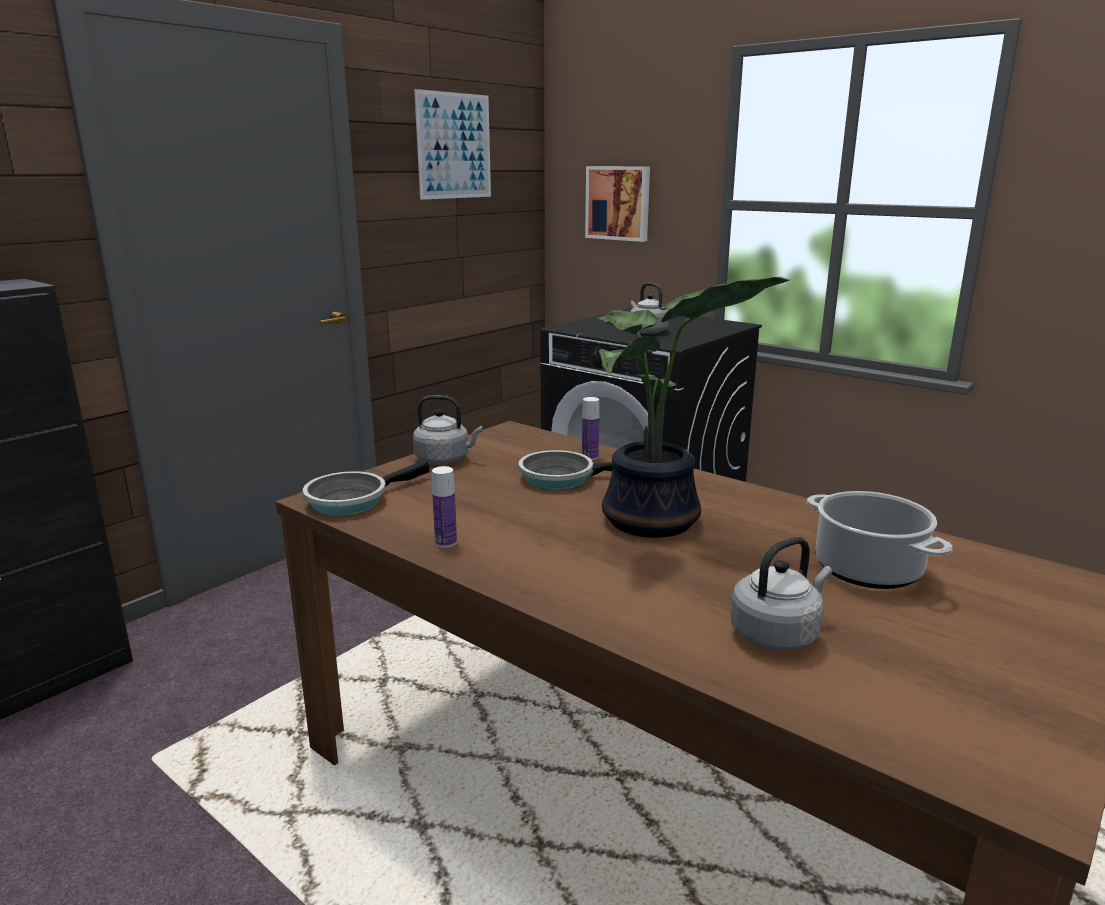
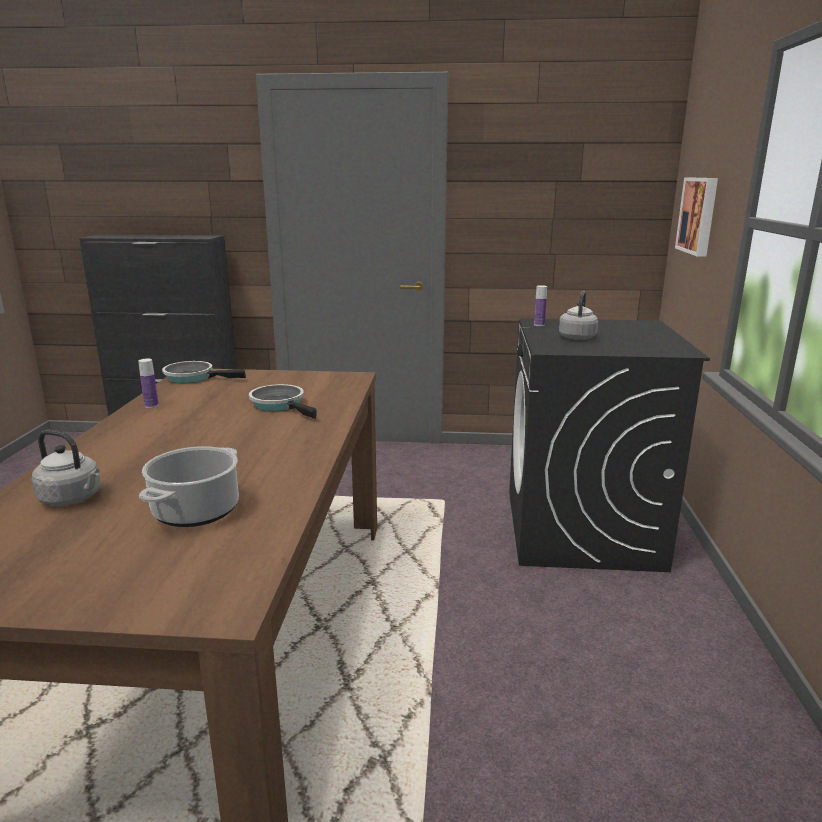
camera: 55 degrees right, 0 degrees up
grey kettle [413,395,482,464] -> none
picture [414,89,491,200] -> none
bottle [582,397,599,460] -> bottle moved to [534,285,547,326]
potted plant [597,277,789,538] -> none

